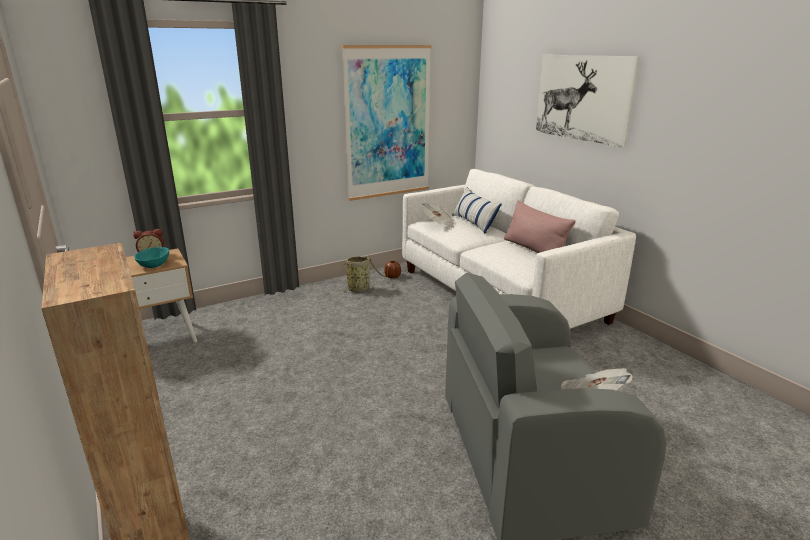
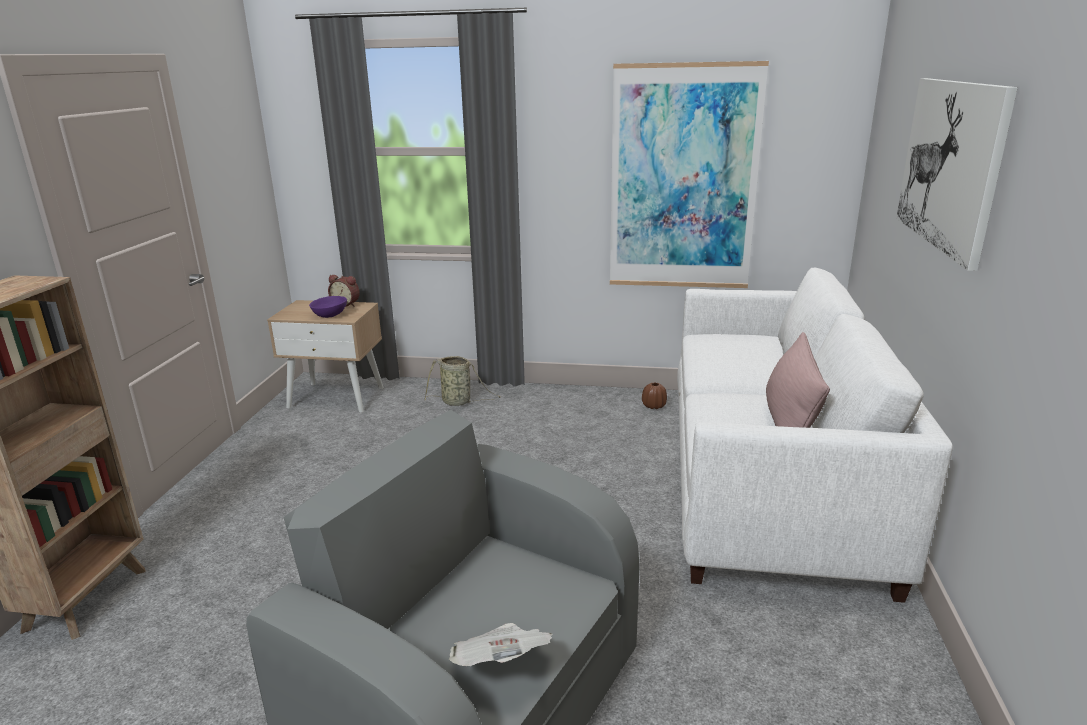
camera: 40 degrees right, 0 degrees up
turquoise bowl [134,247,169,268] -> purple bowl [309,296,347,318]
basket [337,256,388,293] -> basket moved to [424,356,500,406]
newspaper [422,203,454,228] -> none
pillow [452,187,502,234] -> none

